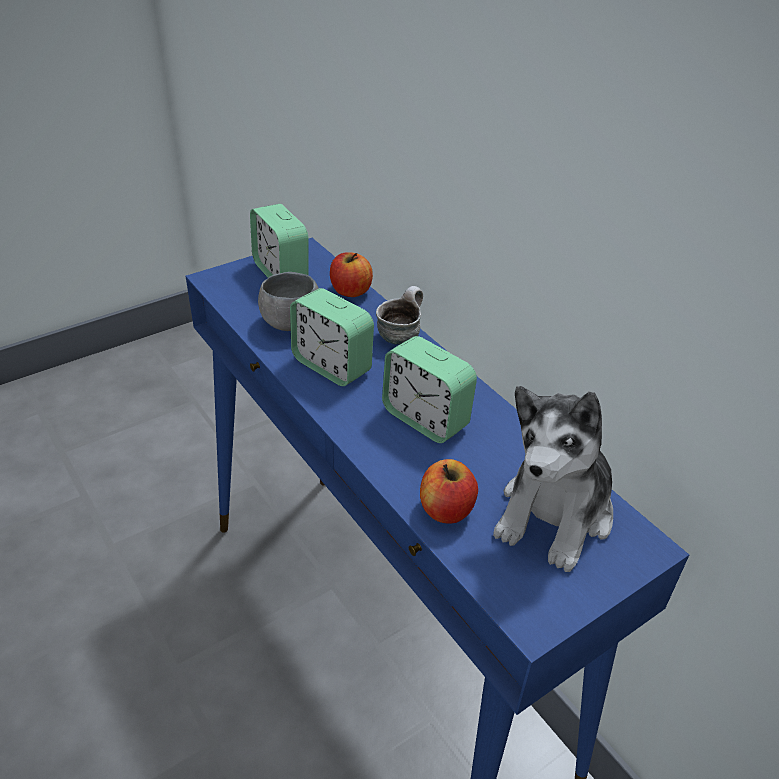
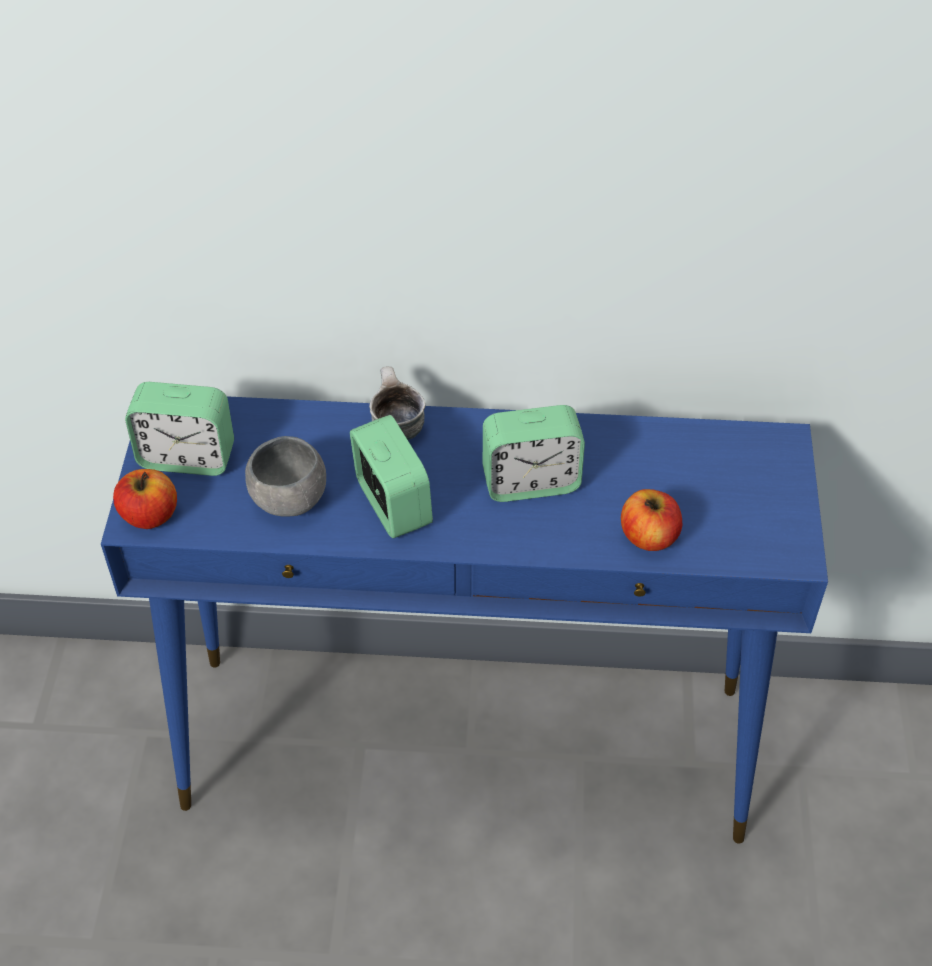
camera: 50 degrees left, 10 degrees up
alarm clock [290,288,374,386] -> alarm clock turned 105 degrees counterclockwise [350,415,433,538]
apple [330,252,373,297] -> apple moved to [113,469,177,529]
plush toy [493,386,613,572] -> none

